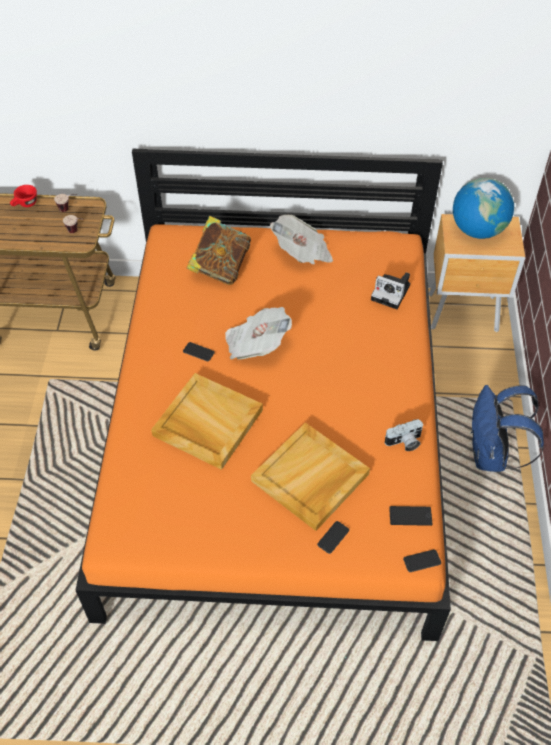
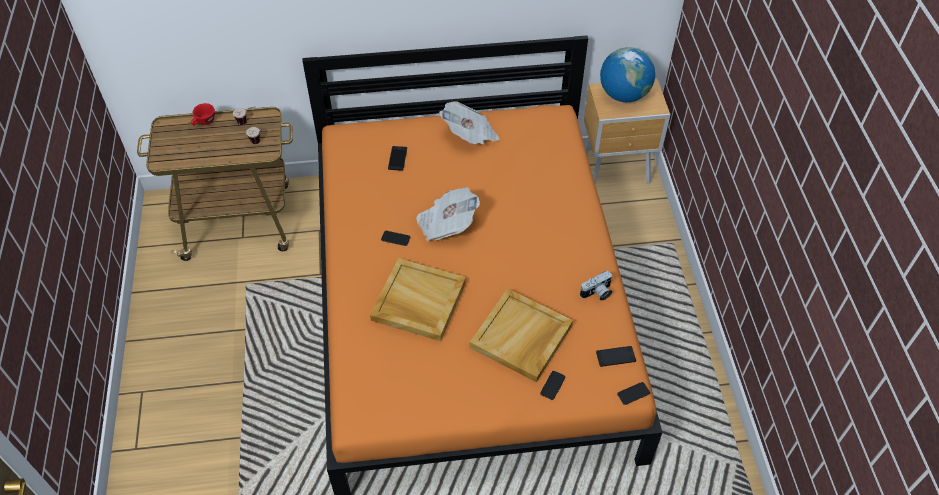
camera: 10 degrees left, 0 degrees up
book [186,216,251,285] -> phone [388,146,407,171]
camera [371,272,410,309] -> none
blue backpack [471,385,544,472] -> none

